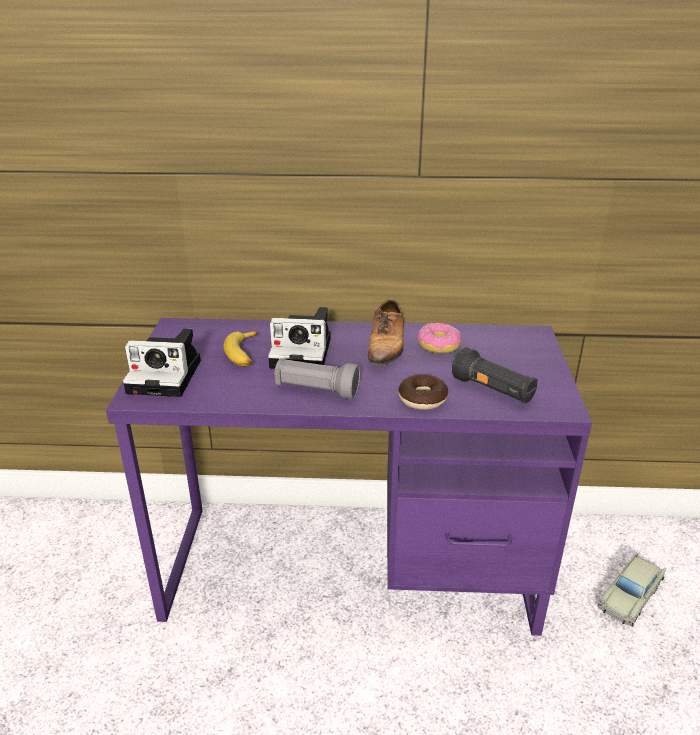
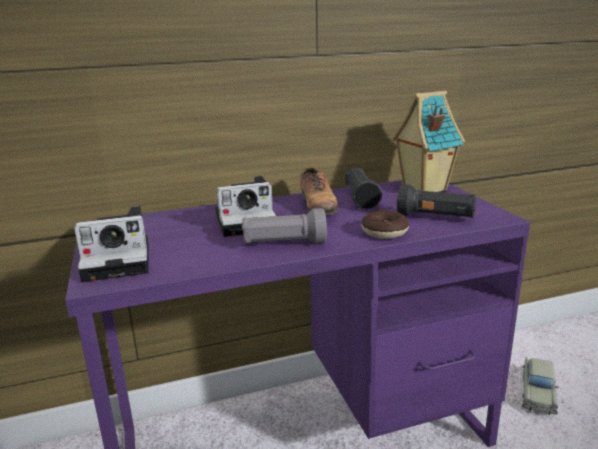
camera: 20 degrees left, 10 degrees down
banana [224,331,257,366] -> none
donut [418,323,461,353] -> black flashlight [345,168,382,210]
none -> toy house [392,90,465,192]

